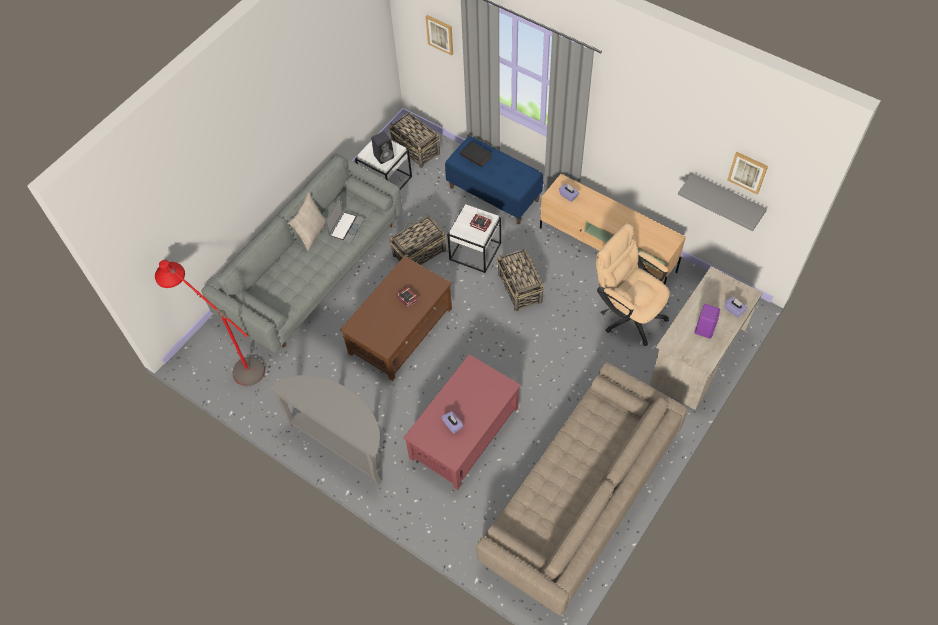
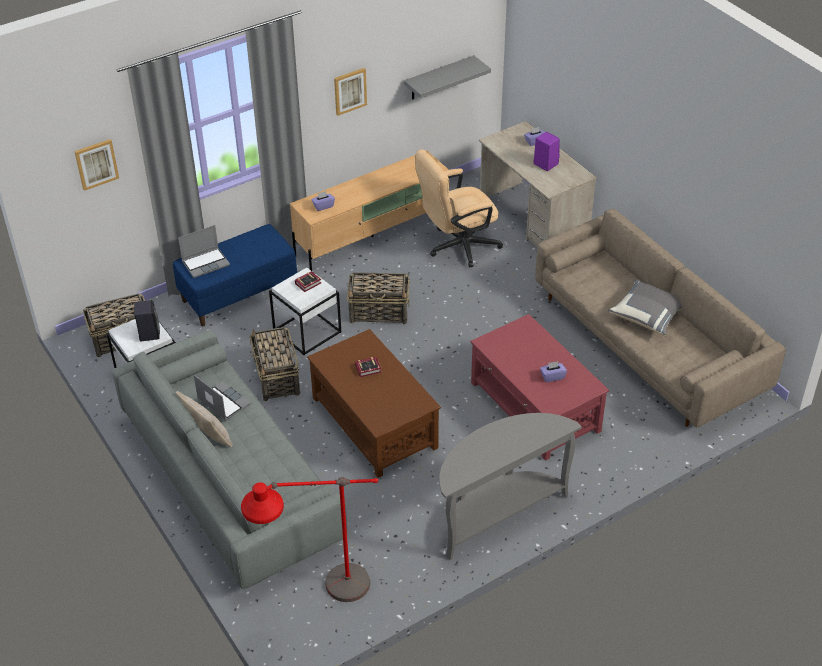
camera: 70 degrees left, 15 degrees down
black book [460,142,492,167] -> laptop [178,225,230,278]
picture [727,152,768,194] -> picture moved to [334,68,367,116]
none -> grey pillow [608,279,682,336]

